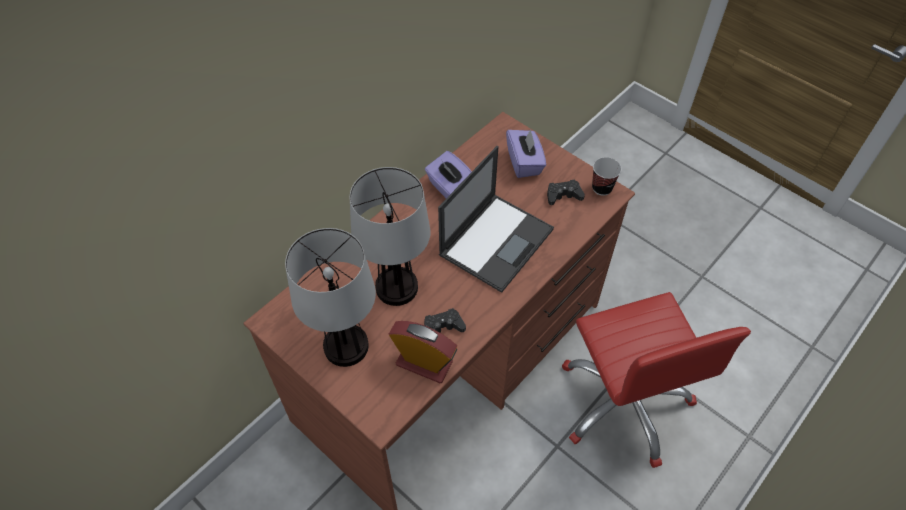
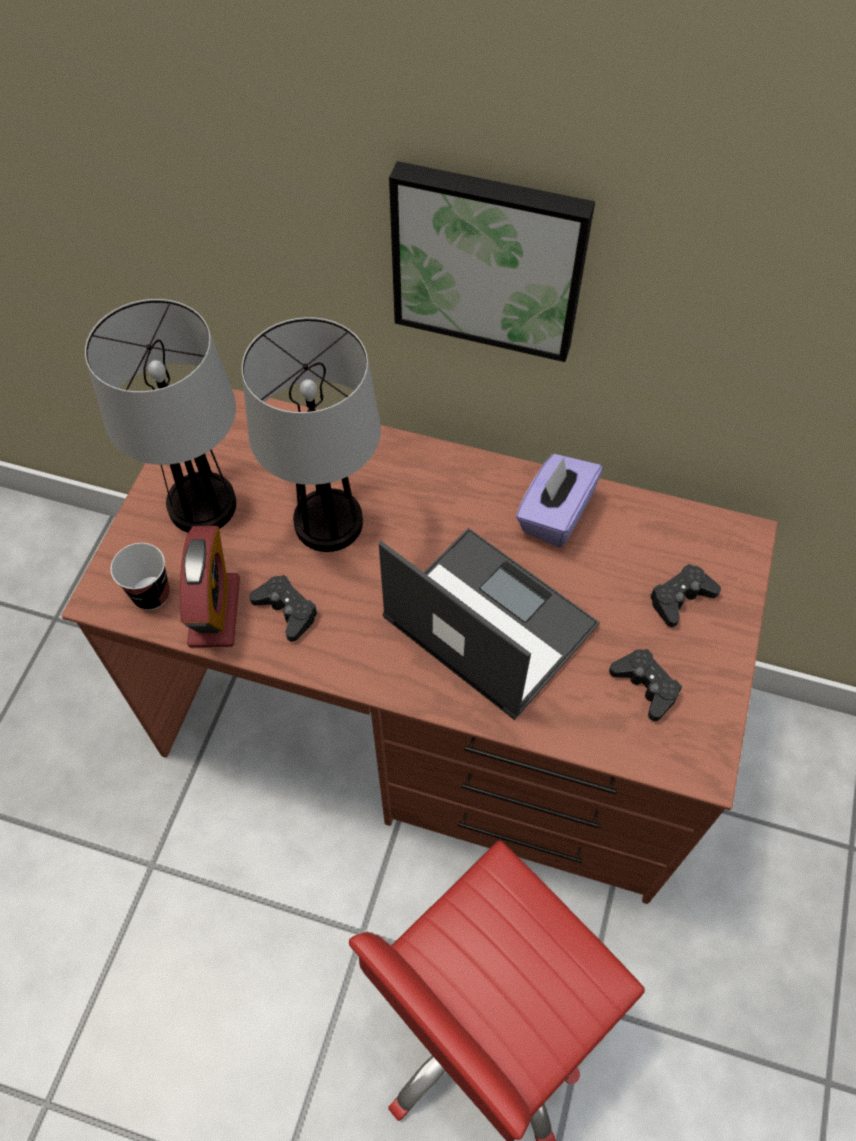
camera: 65 degrees right, 5 degrees up
laptop [438,146,554,293] -> laptop turned 150 degrees counterclockwise [379,528,600,720]
purple tissue box [506,129,546,178] -> black game controller [650,564,721,627]
cup [592,157,622,196] -> cup moved to [111,543,170,610]
none -> picture [389,161,595,362]

